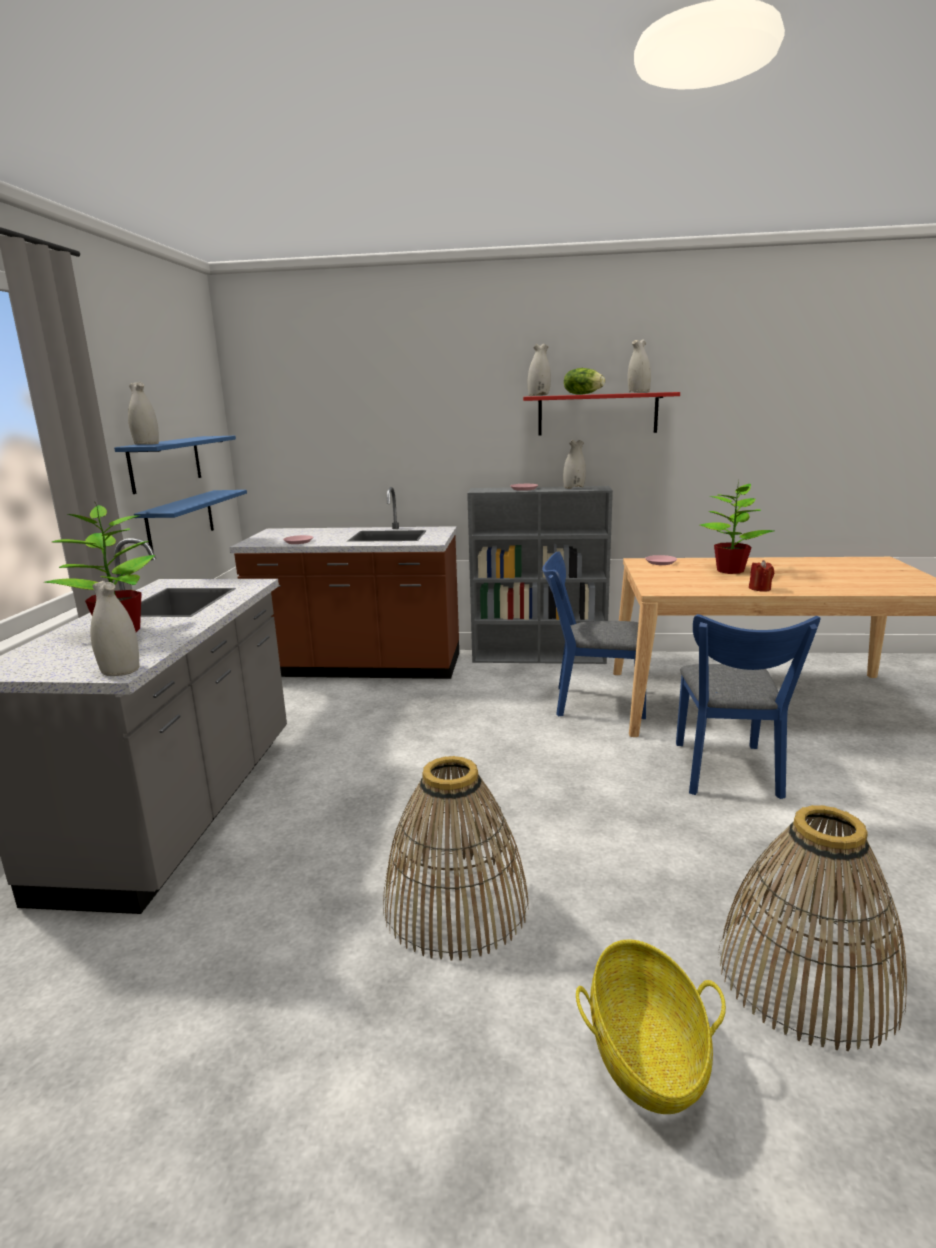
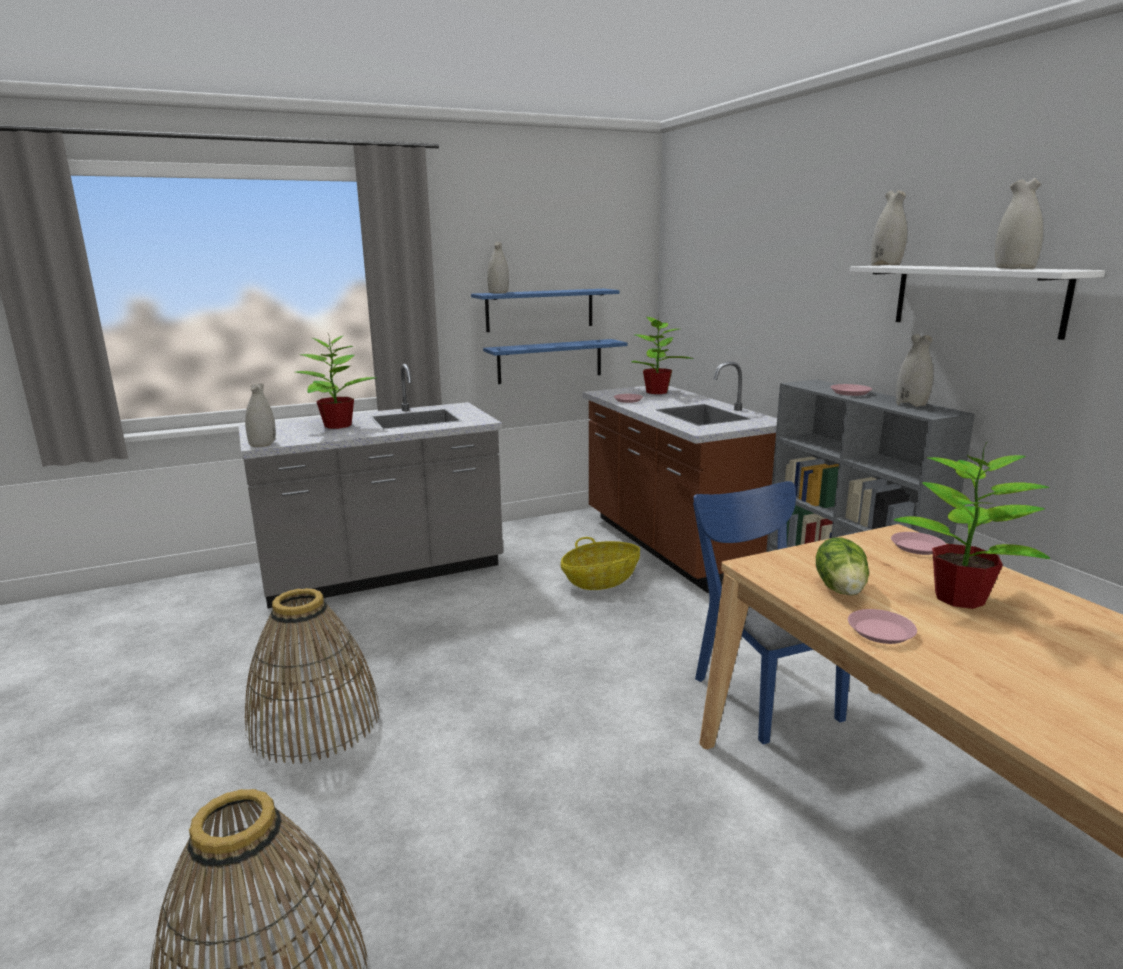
camera: 60 degrees right, 0 degrees up
red shelf [523,392,680,436] -> white shelf [850,265,1105,340]
lettuce [564,368,605,395] -> lettuce moved to [816,537,869,596]
basket [576,940,726,1114] -> basket moved to [561,537,640,590]
blue chair [676,614,821,799] -> none
red candle [749,560,774,592] -> pink plate [848,609,917,644]
none -> potted plant [632,317,693,394]

